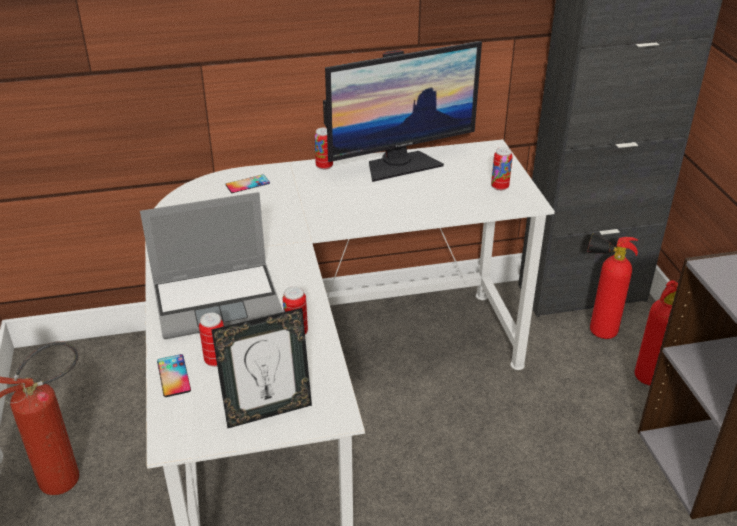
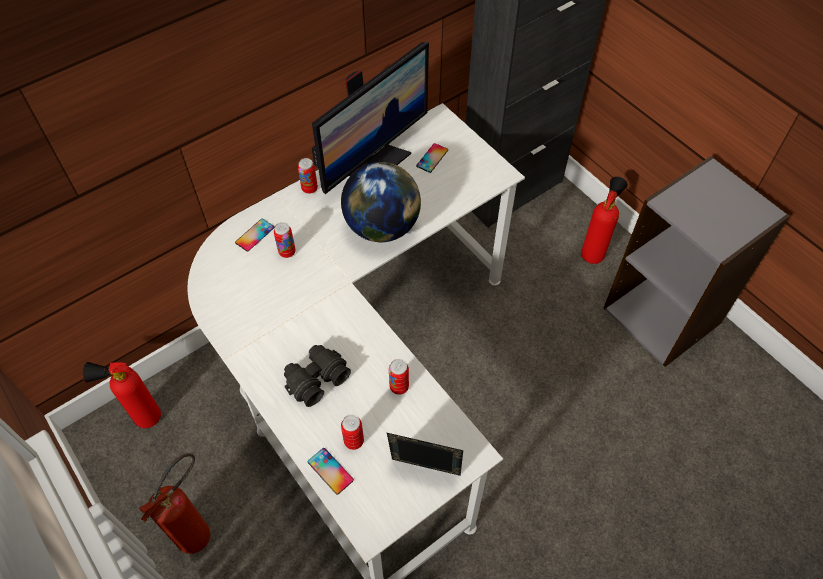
camera: 25 degrees left, 20 degrees up
laptop [140,192,283,339] -> black binoculars [284,345,351,407]
picture frame [211,308,312,428] -> picture frame turned 120 degrees counterclockwise [387,433,463,476]
can [491,147,513,191] -> can moved to [274,222,296,258]
fire extinguisher [587,234,638,339] -> fire extinguisher moved to [82,362,161,428]
none -> globe [341,162,421,242]
none -> phone [416,143,448,173]

